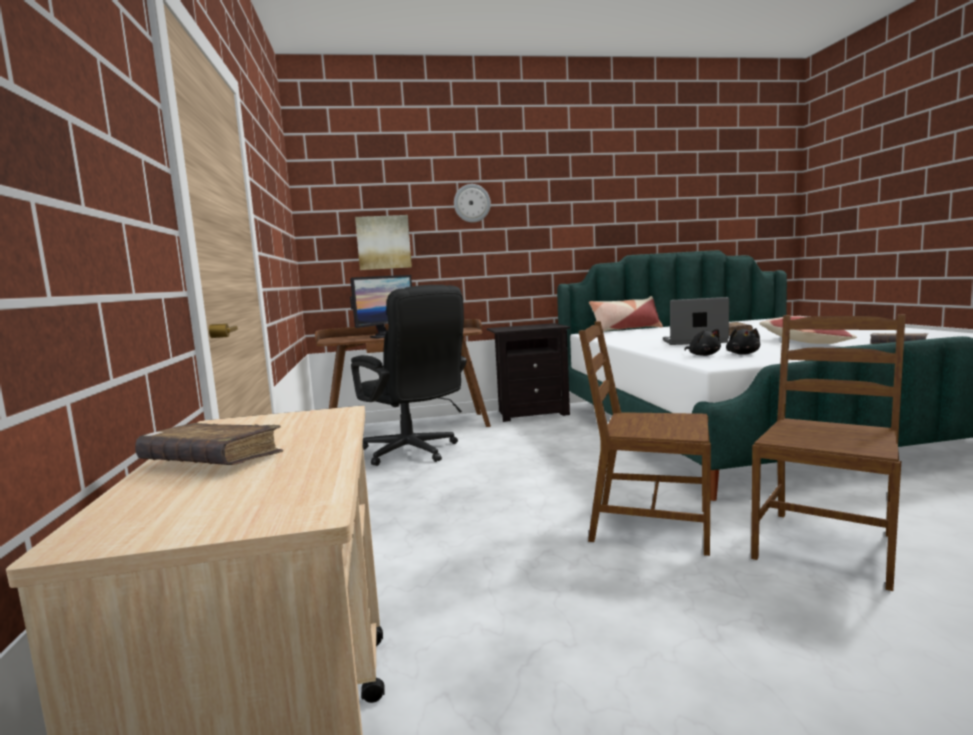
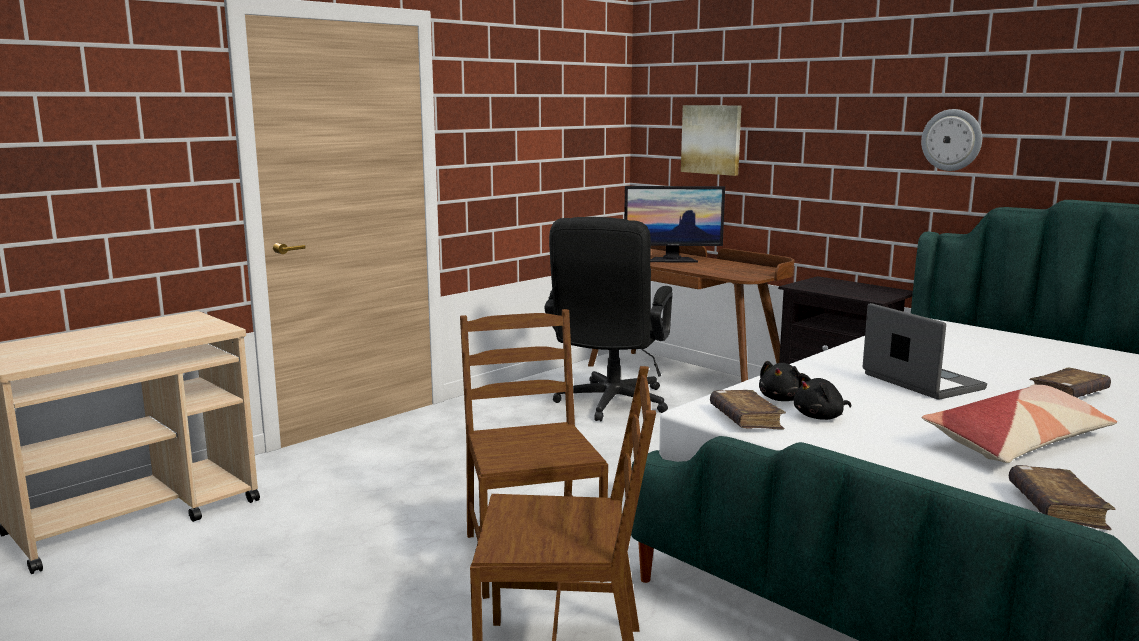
camera: 55 degrees right, 5 degrees up
brown book [135,423,283,465] -> brown book moved to [710,390,786,429]
wall clock [454,184,491,222] -> wall clock moved to [921,109,982,171]
pillow [589,296,663,332] -> none

